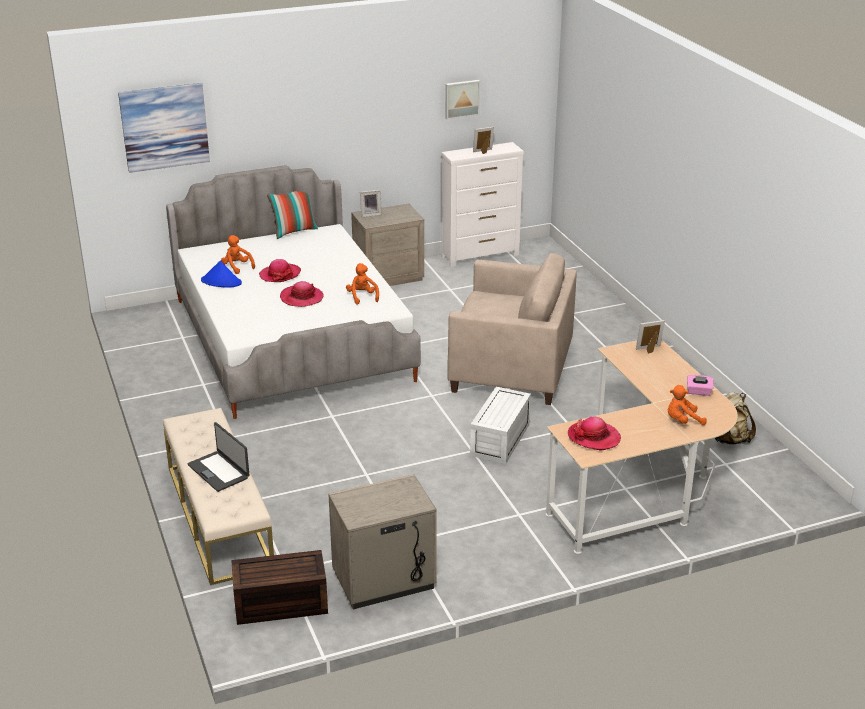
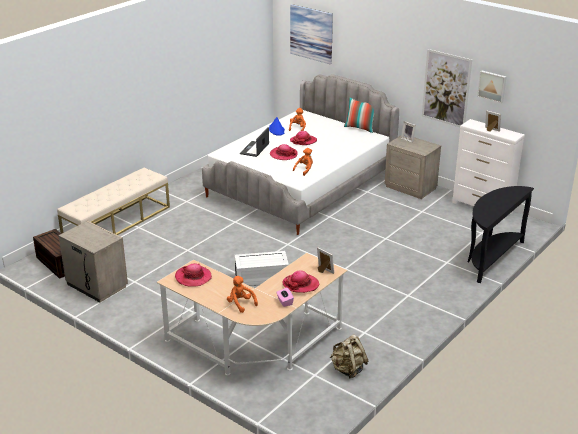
camera: 60 degrees right, 0 degrees up
laptop [187,422,250,492] -> laptop moved to [240,127,269,157]
beige armchair [447,253,577,405] -> none
none -> hat [282,270,319,293]
none -> picture [422,49,472,127]
none -> black console table [468,186,534,283]

